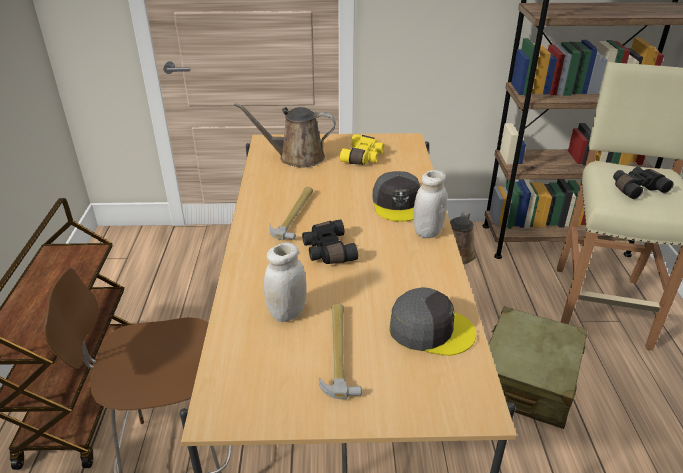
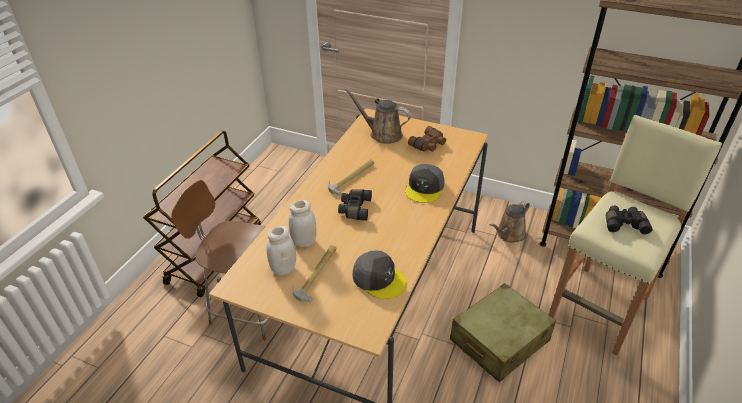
camera: 25 degrees right, 5 degrees up
yellow binoculars [340,134,384,165] -> brown binoculars [408,126,446,152]
white jar [413,170,447,238] -> white jar moved to [266,226,296,275]

